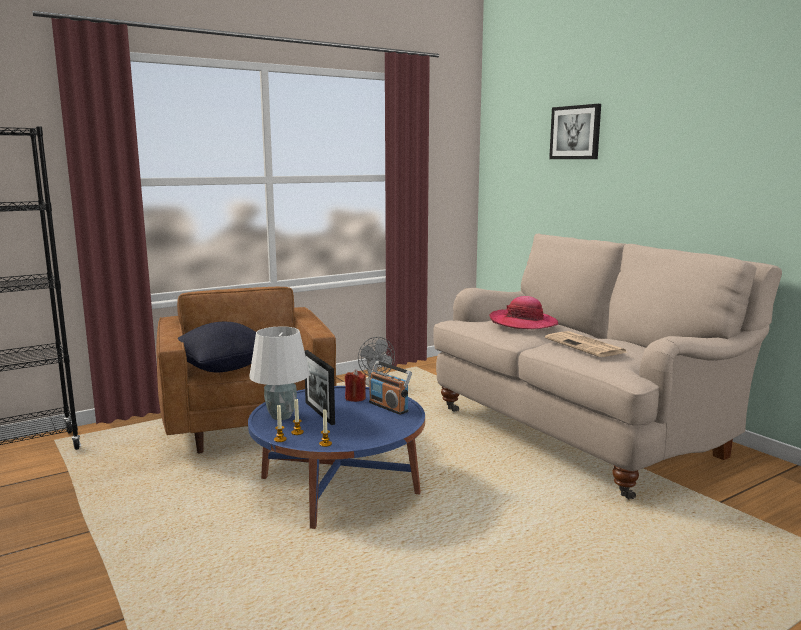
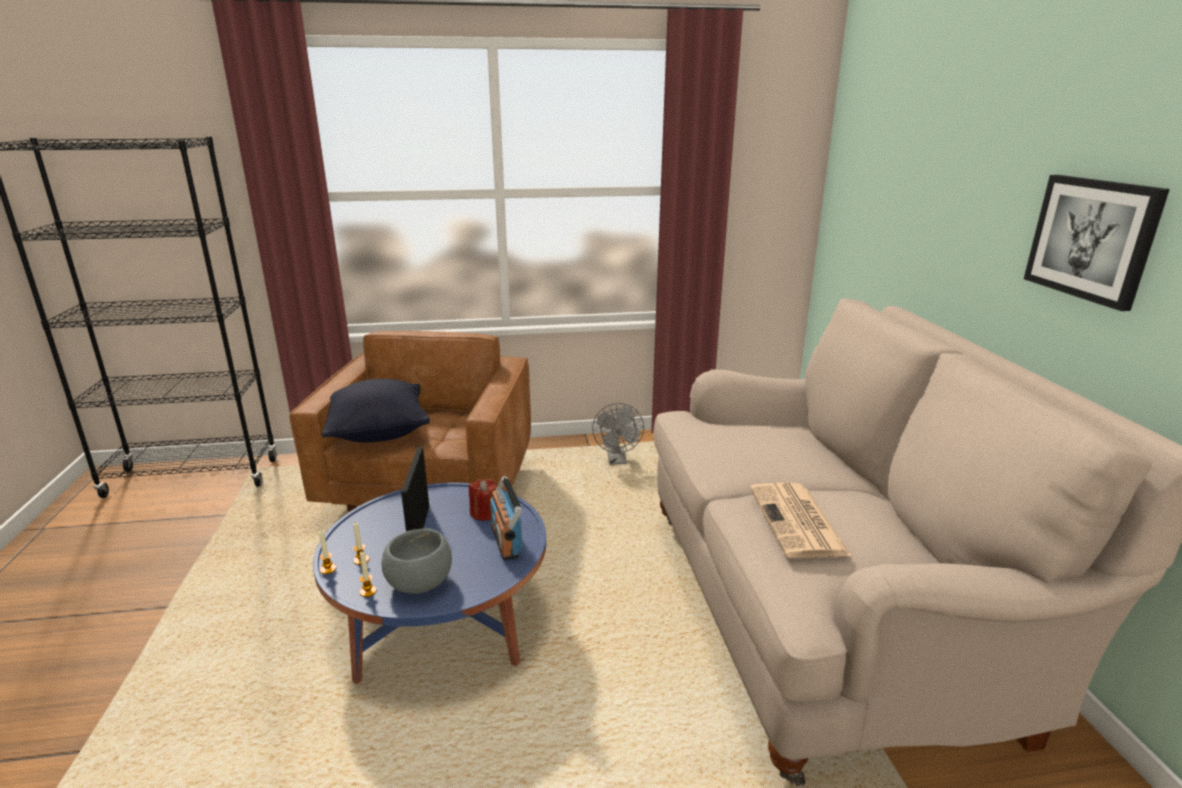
camera: 25 degrees right, 10 degrees up
white table lamp [249,327,310,420] -> none
hat [489,296,558,329] -> none
picture [549,104,601,159] -> picture moved to [1024,175,1170,311]
none -> grey bowl [382,528,452,594]

